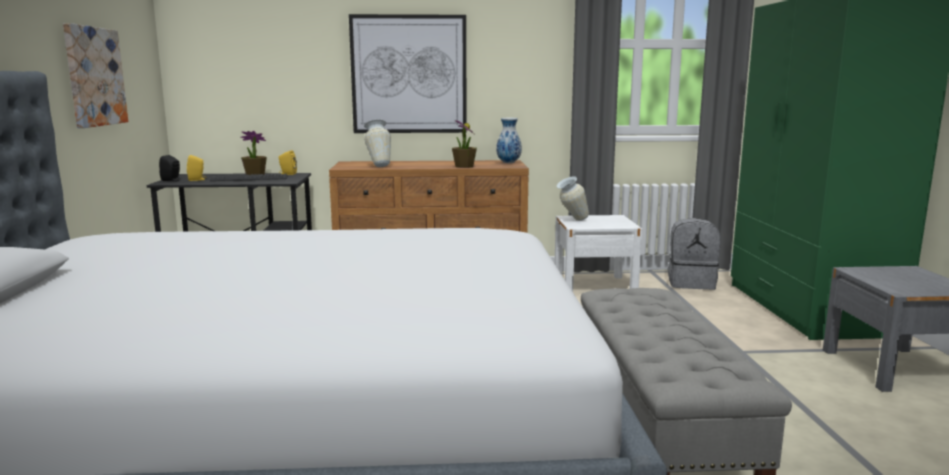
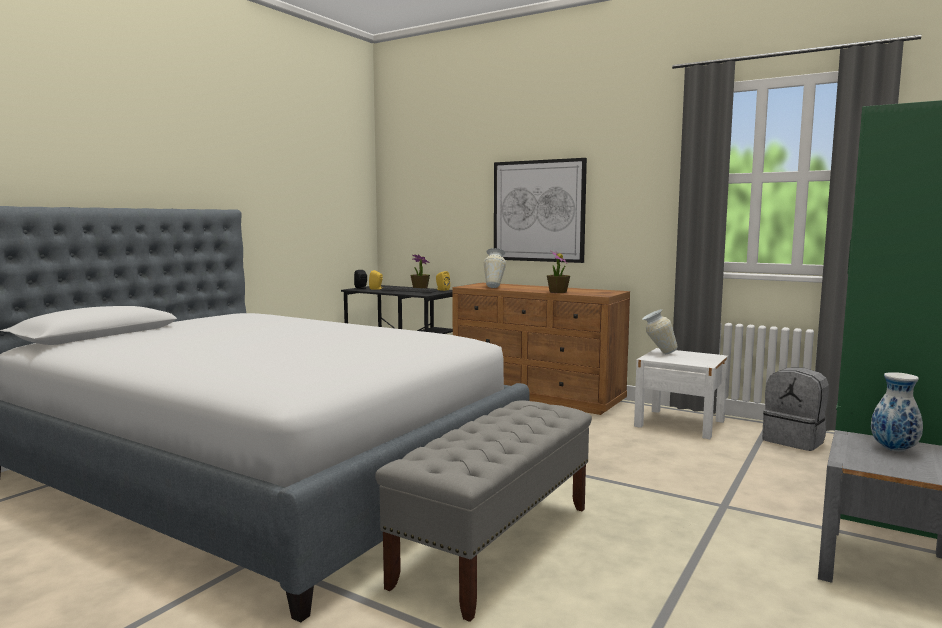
camera: 35 degrees right, 5 degrees down
picture [63,23,128,128] -> none
vase [496,118,522,163] -> vase moved to [871,372,923,452]

